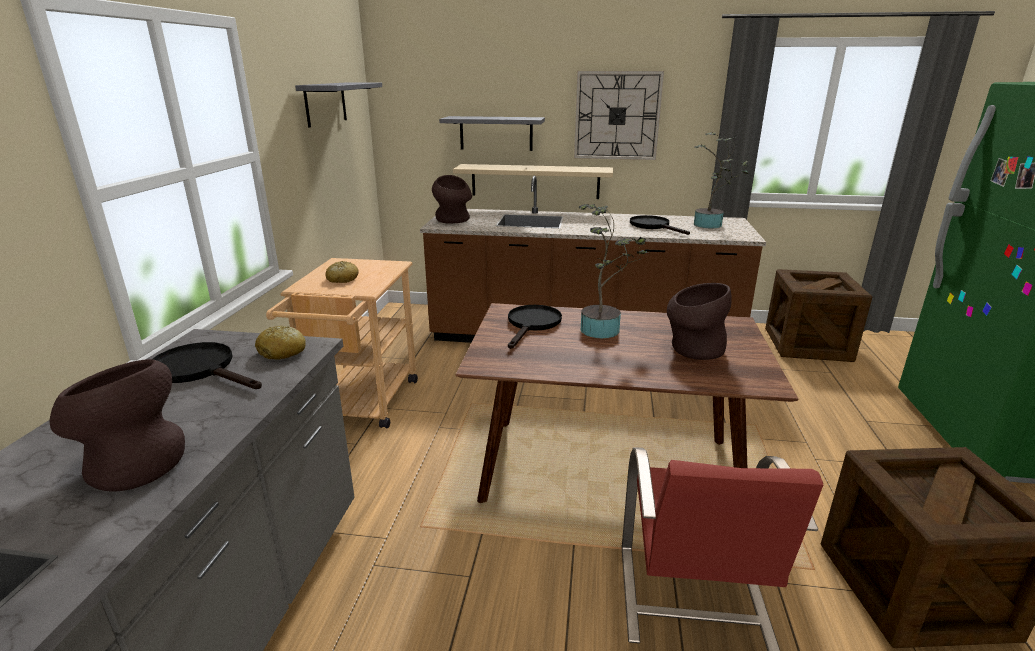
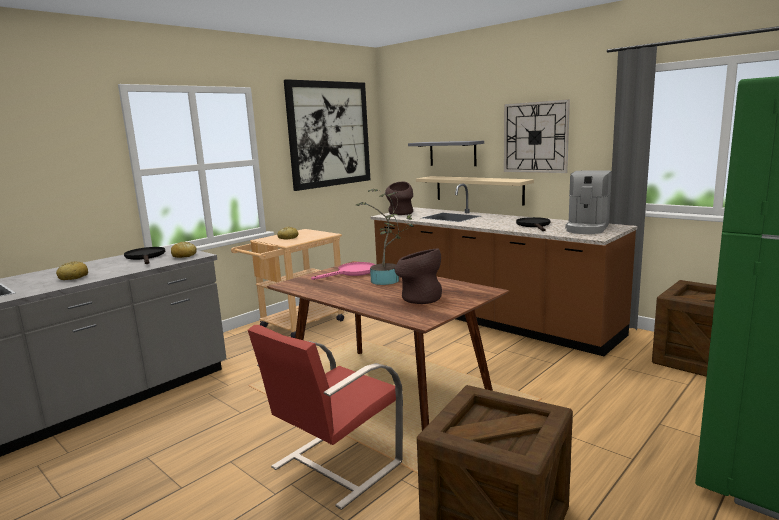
camera: 35 degrees right, 10 degrees down
brown vase [49,359,185,492] -> bread [56,262,88,280]
grey shelf [295,82,382,128] -> picture [284,79,370,191]
black frying pan [508,305,562,349] -> pink frying pan [311,262,375,280]
potted plant [694,133,749,228] -> coffee machine [565,170,612,234]

